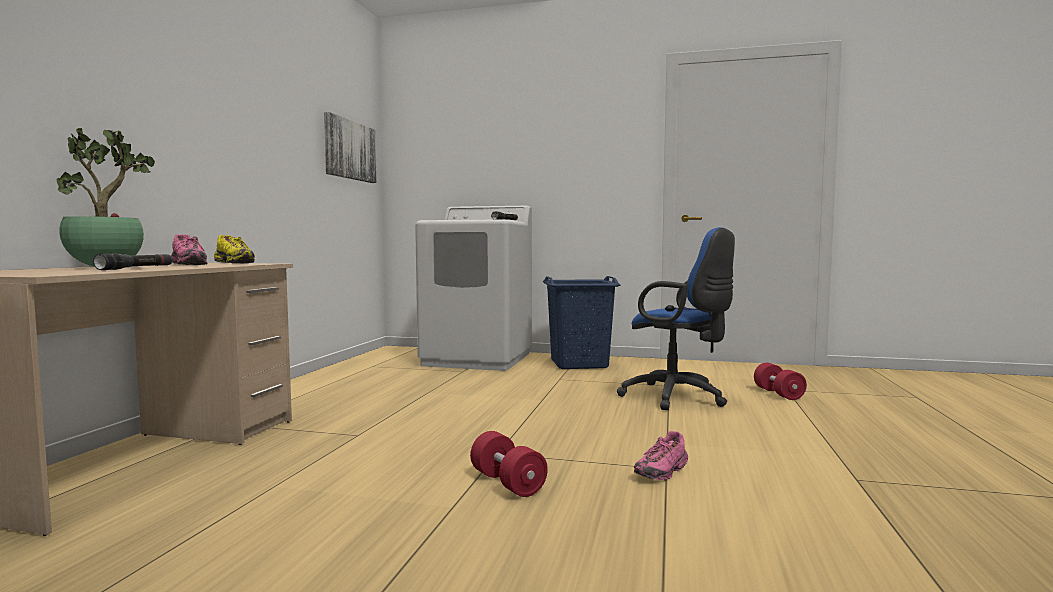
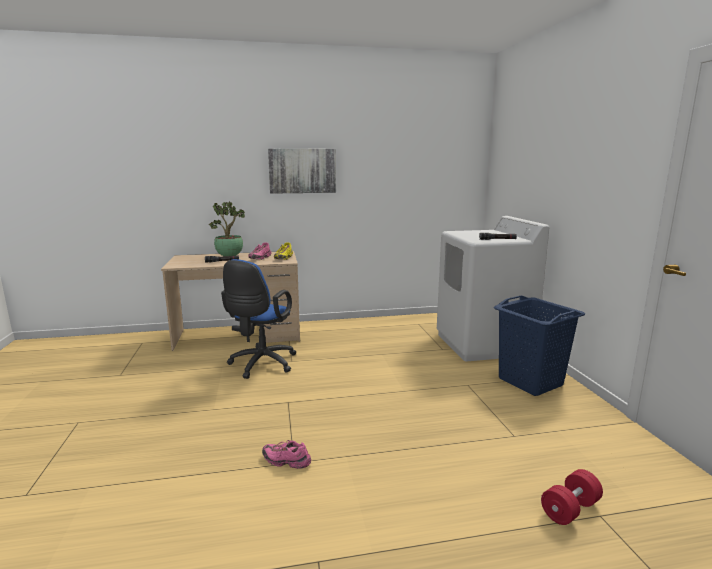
camera: 65 degrees right, 10 degrees up
picture [324,112,377,183] -> picture moved to [268,149,336,194]
red dumbbell [470,431,548,497] -> none
blue office chair [617,227,735,410] -> blue office chair moved to [221,259,296,379]

